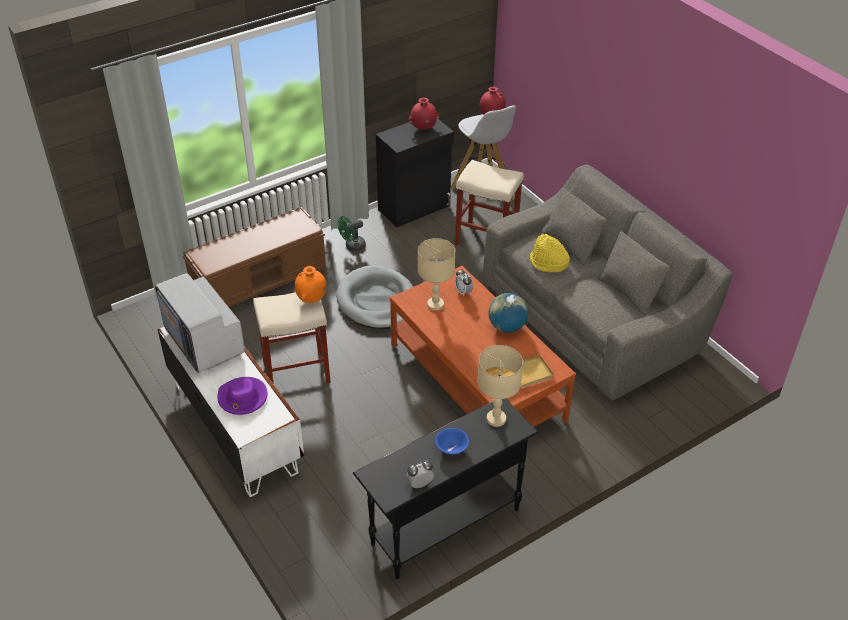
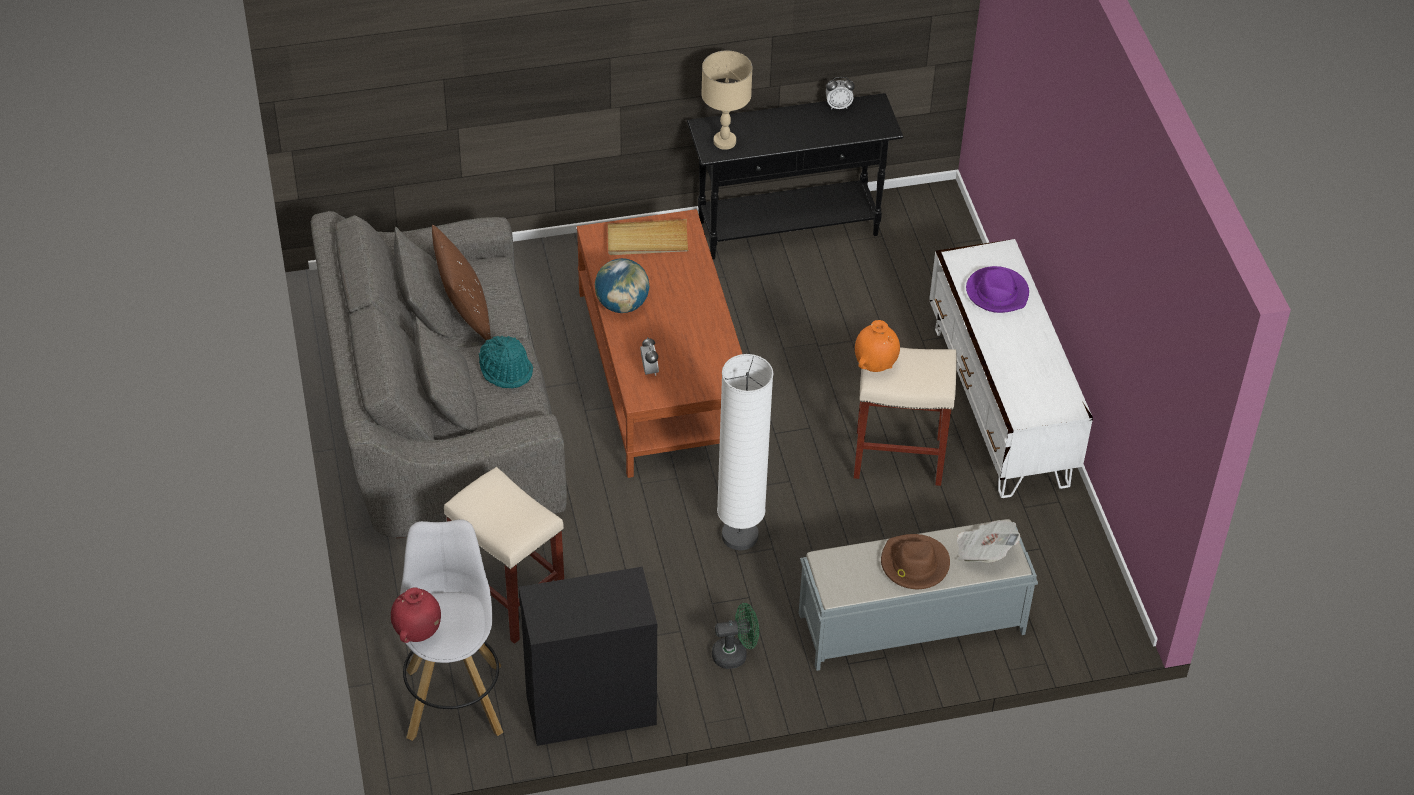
camera: 160 degrees left, 5 degrees up
television [155,273,245,373] -> none
brown bench [183,207,326,307] -> grey bench [799,519,1038,671]
grey dog bed [336,265,414,329] -> white floor lamp [717,354,773,550]
red vase [408,98,439,129] -> none
beige table lamp [418,238,455,311] -> none
blue bowl [436,428,469,455] -> none
yellow hat [530,234,570,272] -> turquoise hat [479,336,533,389]
none -> brown pillow [432,225,491,341]
none -> brown hat [881,534,950,589]
none -> newspaper [957,520,1020,563]

